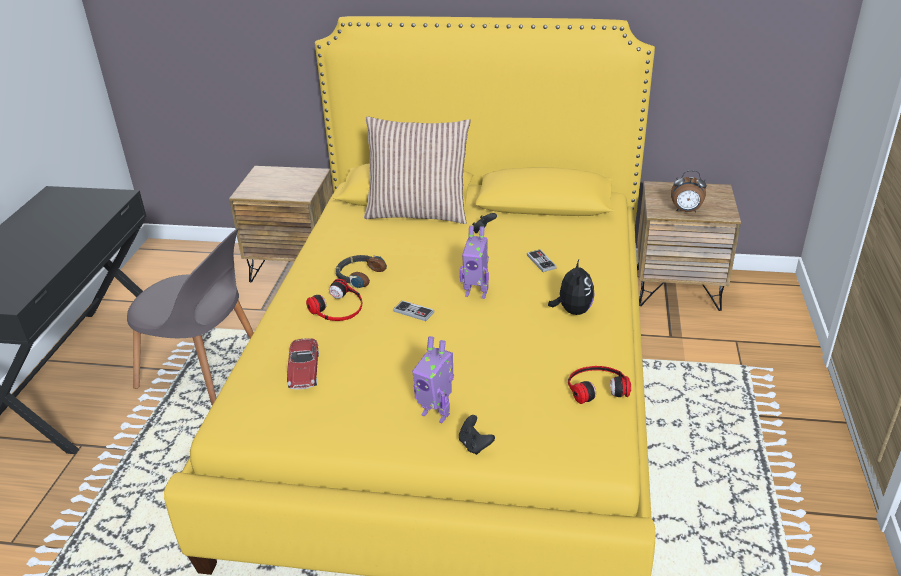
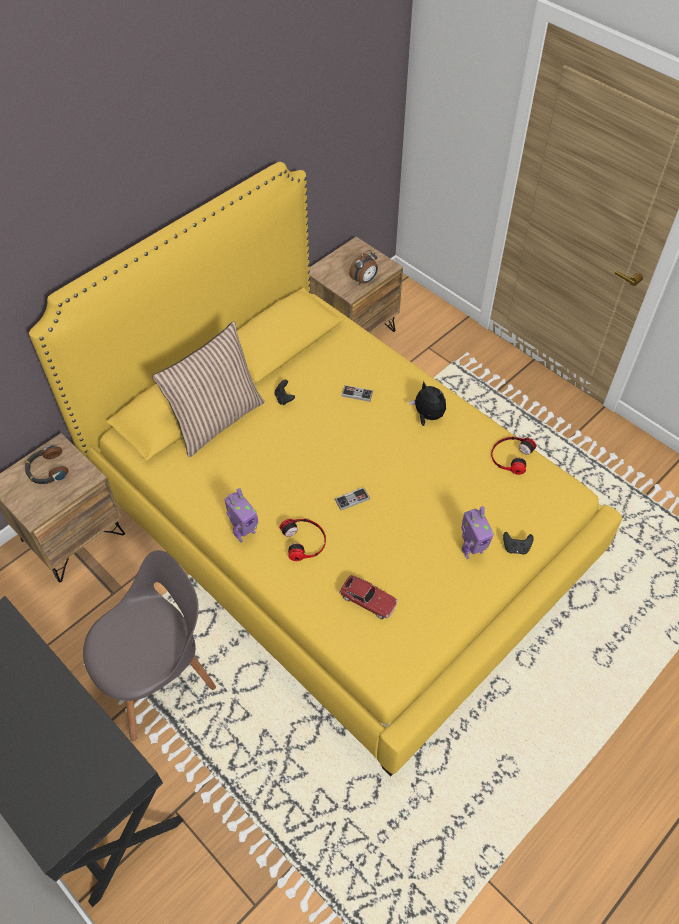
camera: 55 degrees left, 20 degrees up
headphones [335,255,387,288] -> headphones moved to [25,445,69,484]
toy robot [460,225,489,299] -> toy robot moved to [224,488,258,543]

